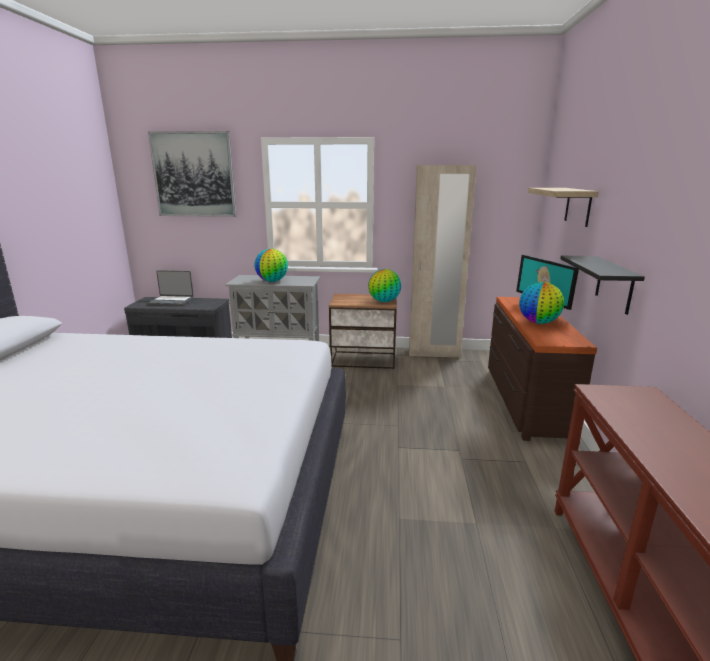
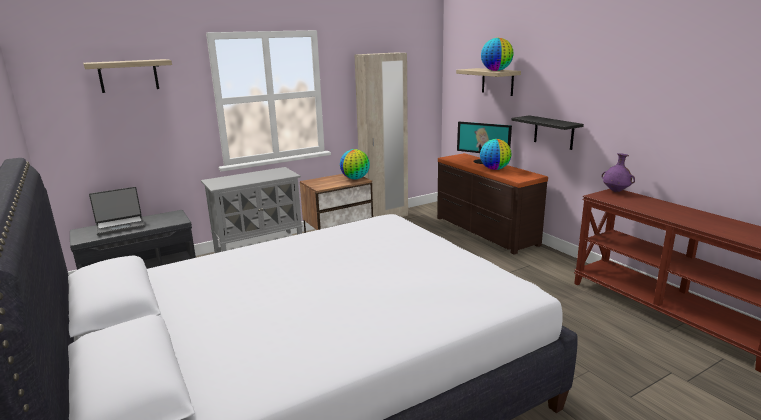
camera: 35 degrees left, 0 degrees up
picture [148,131,237,217] -> shelf [83,59,172,93]
globe [254,249,288,282] -> globe moved to [481,38,514,71]
none -> purple vase [601,153,635,192]

